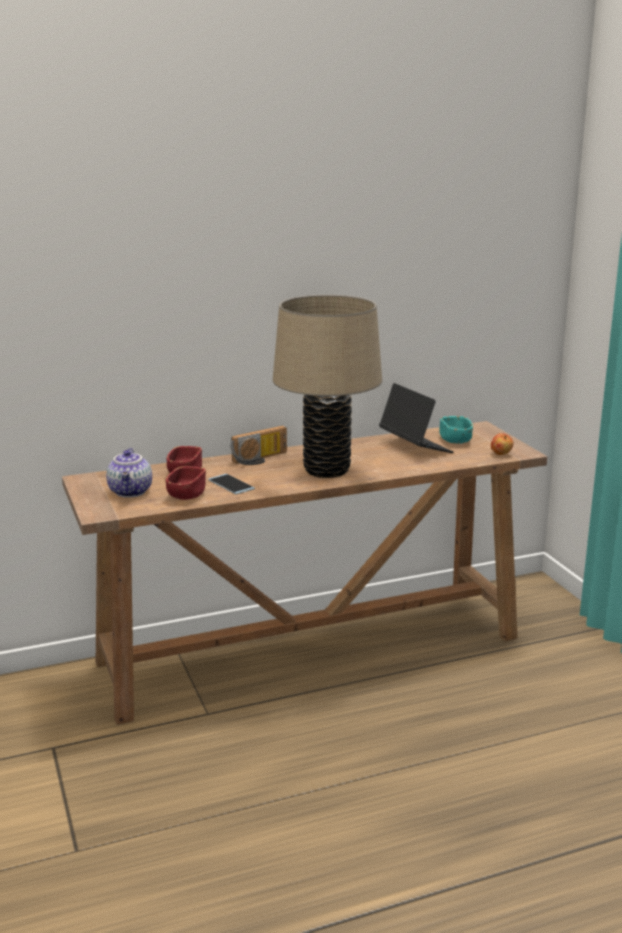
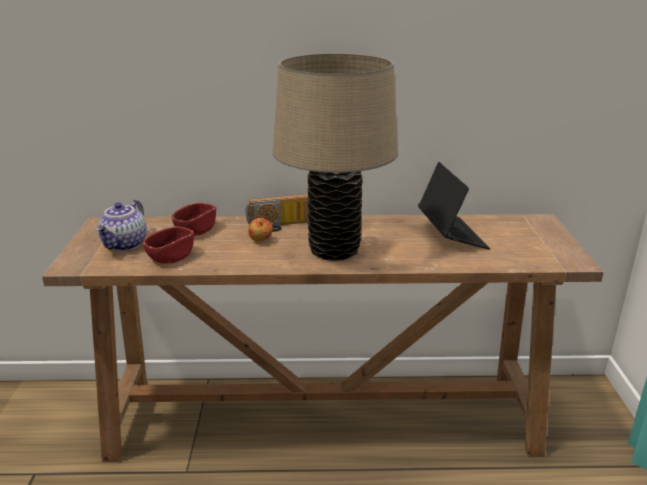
camera: 20 degrees right, 5 degrees up
phone [208,474,255,494] -> none
turquoise bowl [440,416,473,444] -> none
apple [491,433,513,455] -> apple moved to [248,218,273,242]

